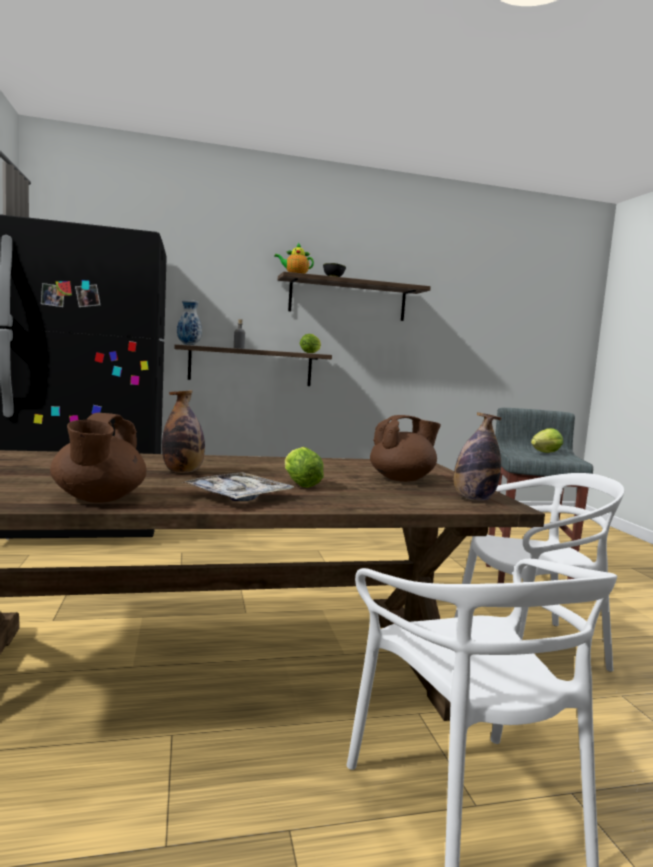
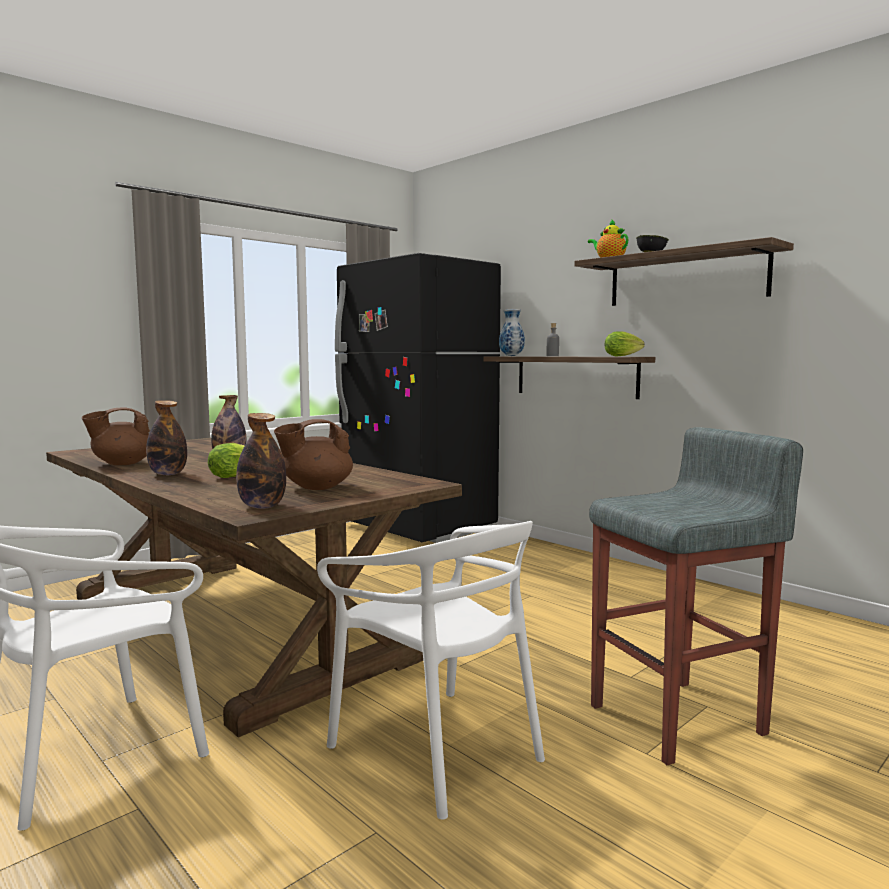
camera: 60 degrees right, 0 degrees up
tray [182,472,294,501] -> bottle [146,400,187,475]
brown teapot [370,415,441,482] -> brown teapot turned 120 degrees clockwise [274,419,353,490]
lettuce [531,428,563,453] -> none

